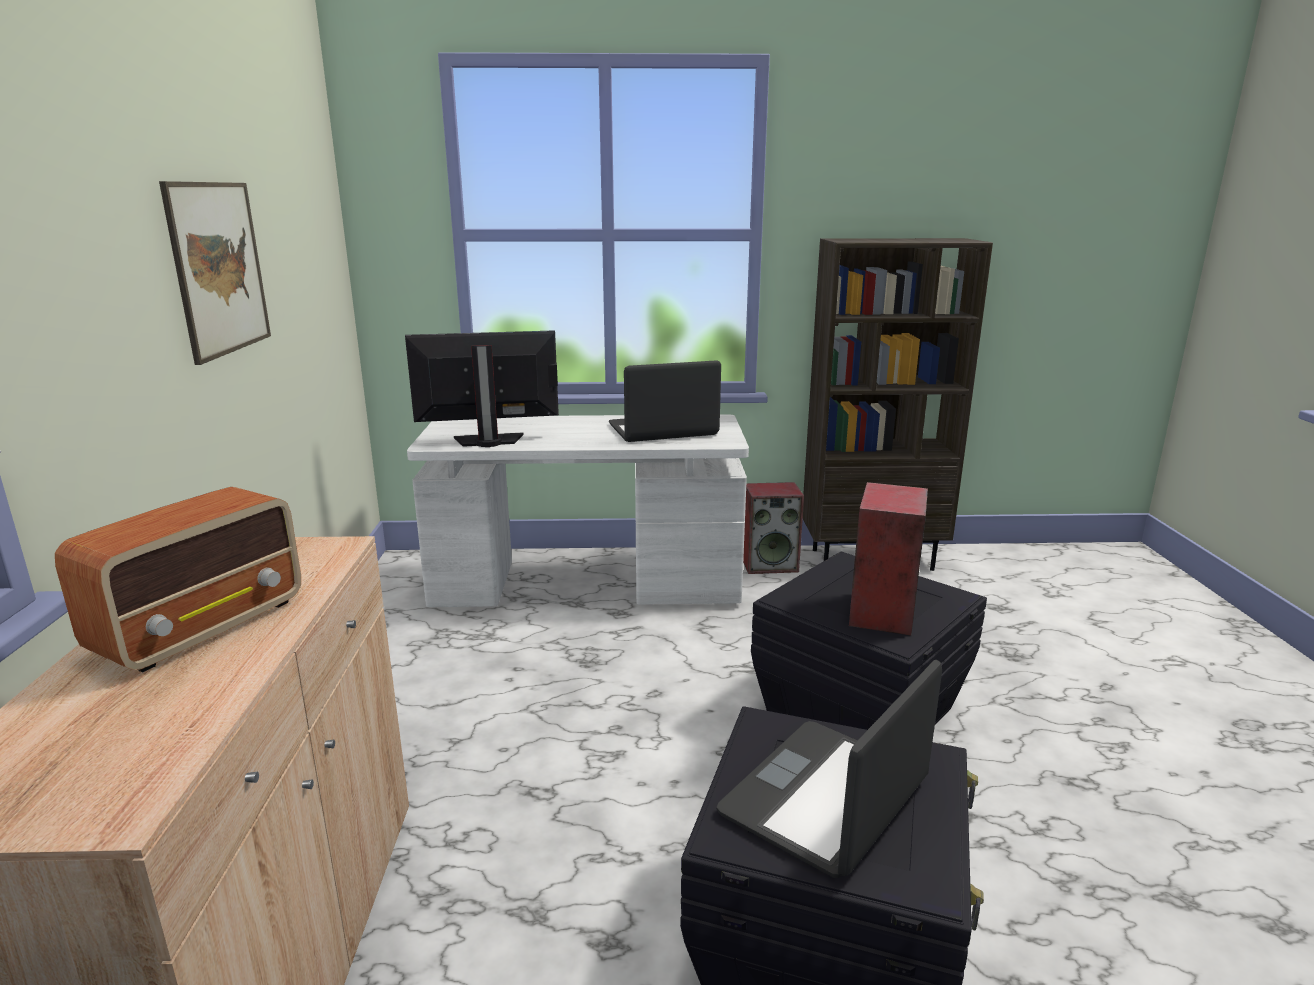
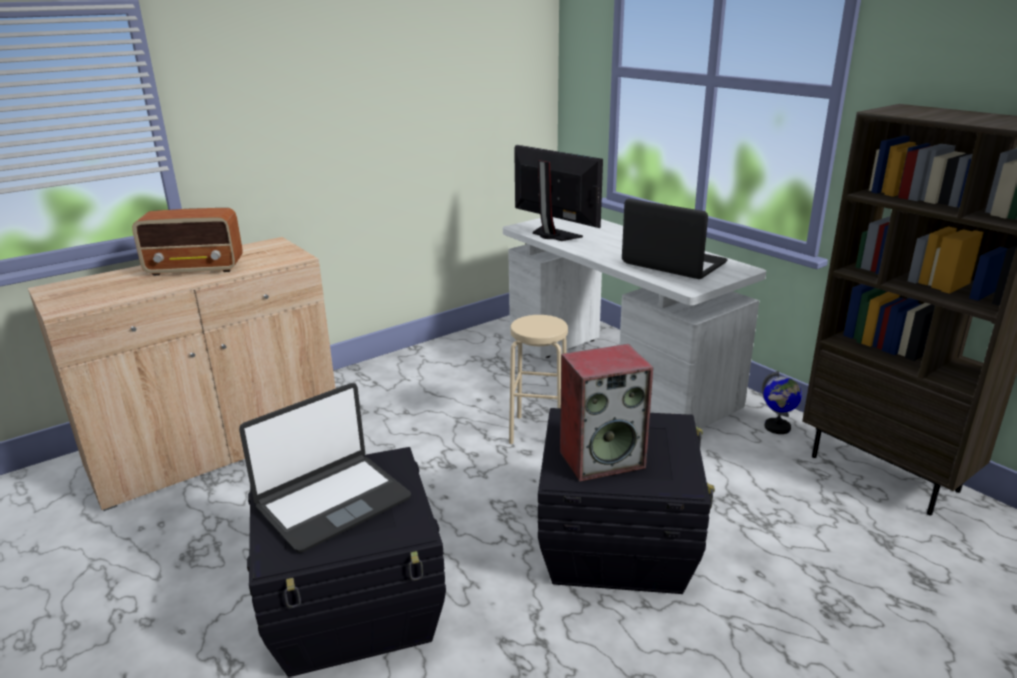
camera: 55 degrees right, 5 degrees up
picture [159,181,271,365] -> none
laptop [716,660,942,878] -> laptop turned 135 degrees clockwise [239,383,411,553]
speaker [743,482,804,574] -> globe [762,371,802,434]
none -> beige stool [509,315,568,444]

